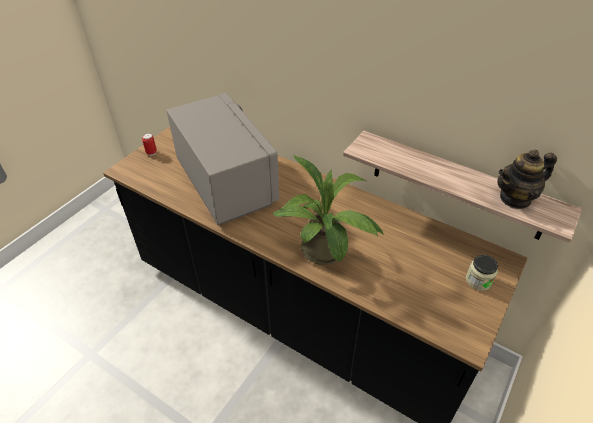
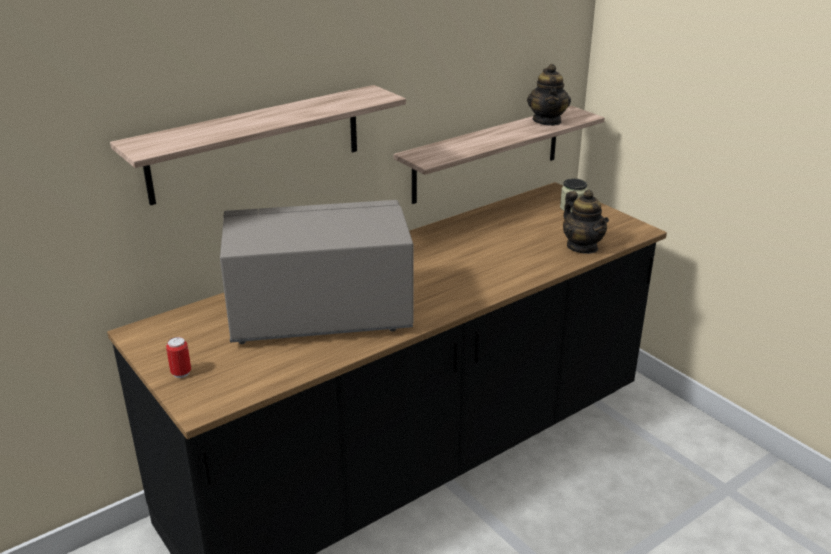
camera: 70 degrees left, 15 degrees down
potted plant [273,154,384,265] -> none
none -> shelf [110,85,406,205]
none -> teapot [563,190,609,254]

